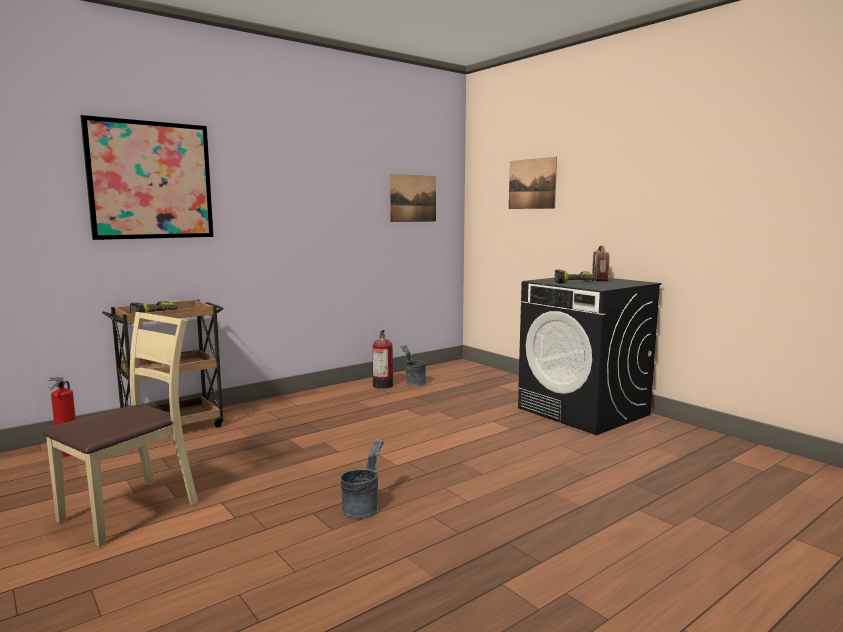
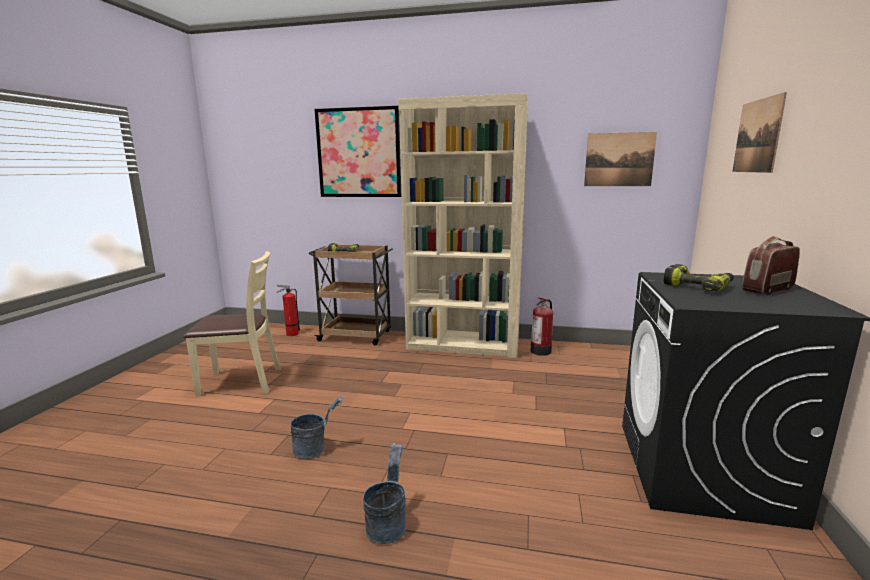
camera: 50 degrees right, 5 degrees up
grey bucket [400,345,426,385] -> grey bucket moved to [363,443,406,544]
none -> beige bookcase [398,93,528,358]

